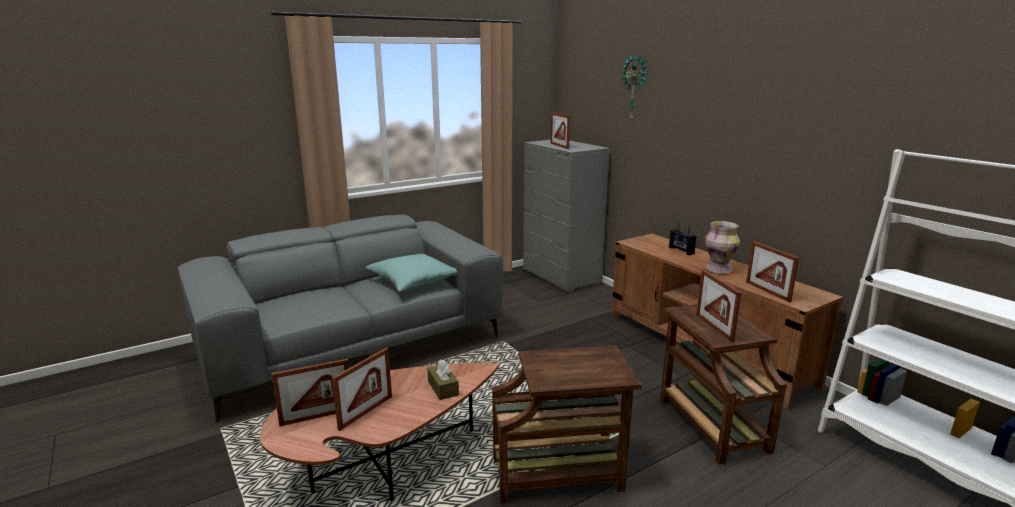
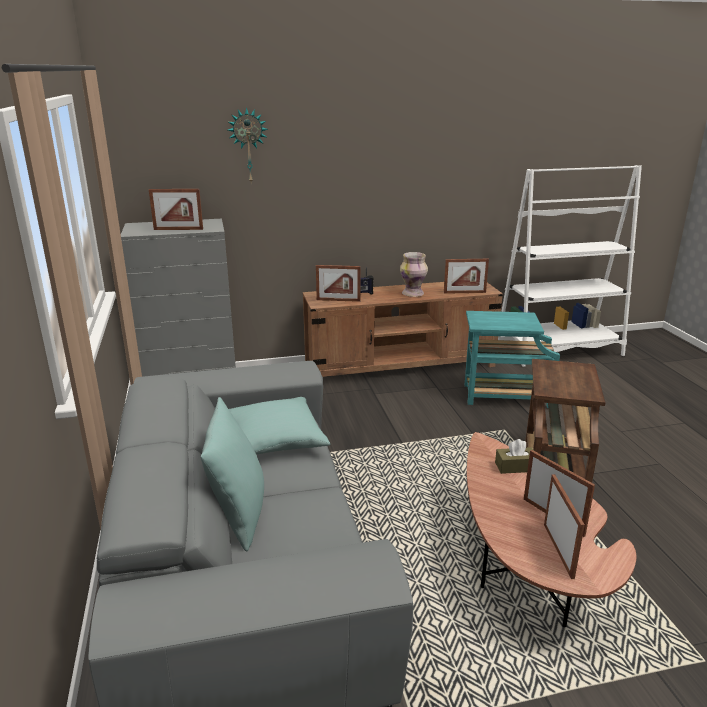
camera: 70 degrees left, 5 degrees up
brown side table [660,304,787,464] -> turquoise side table [465,311,560,408]
picture frame [696,269,741,342] -> picture frame moved to [316,265,361,302]
none -> turquoise pillow [201,397,264,551]

